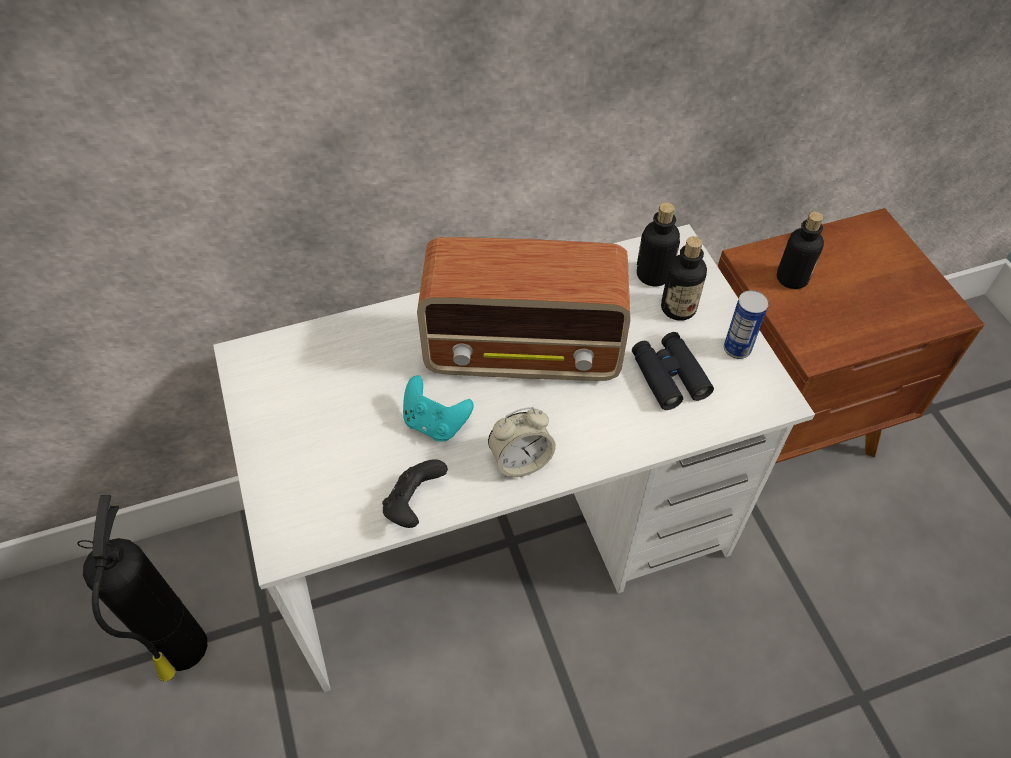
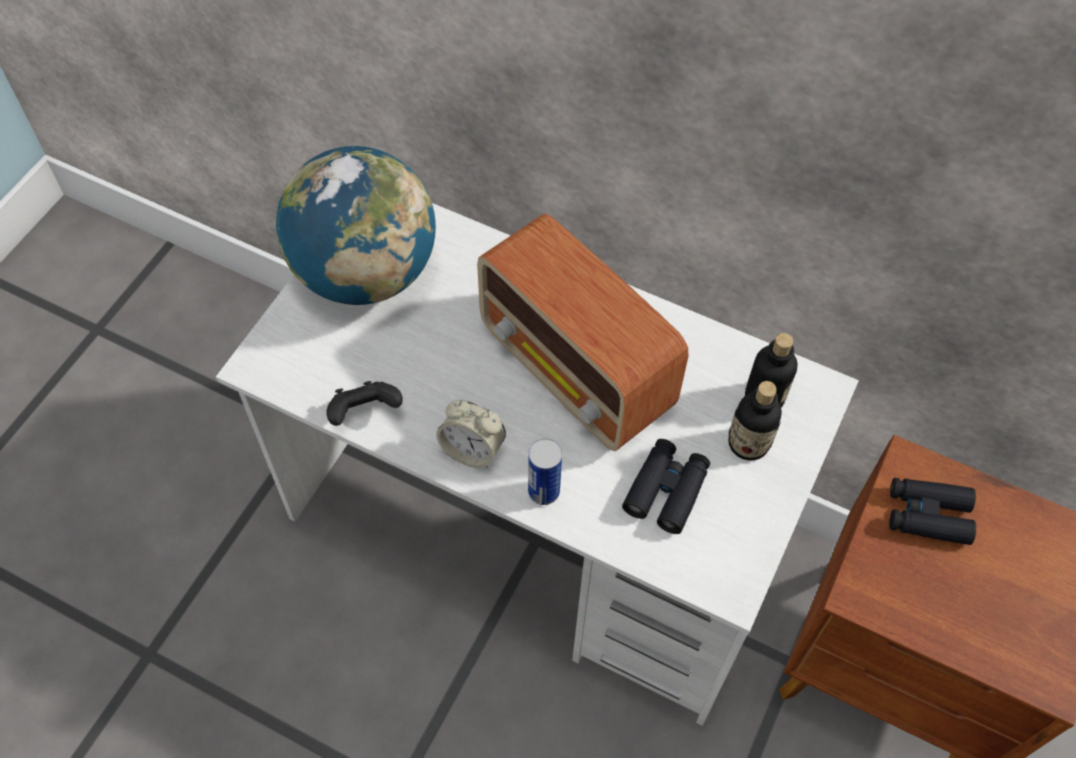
camera: 45 degrees right, 5 degrees up
fire extinguisher [77,495,207,682] -> none
turquoise game controller [403,375,474,442] -> none
can [724,290,769,359] -> can moved to [528,439,562,505]
bottle [777,212,824,289] -> black binoculars [889,478,976,545]
none -> globe [276,146,436,305]

